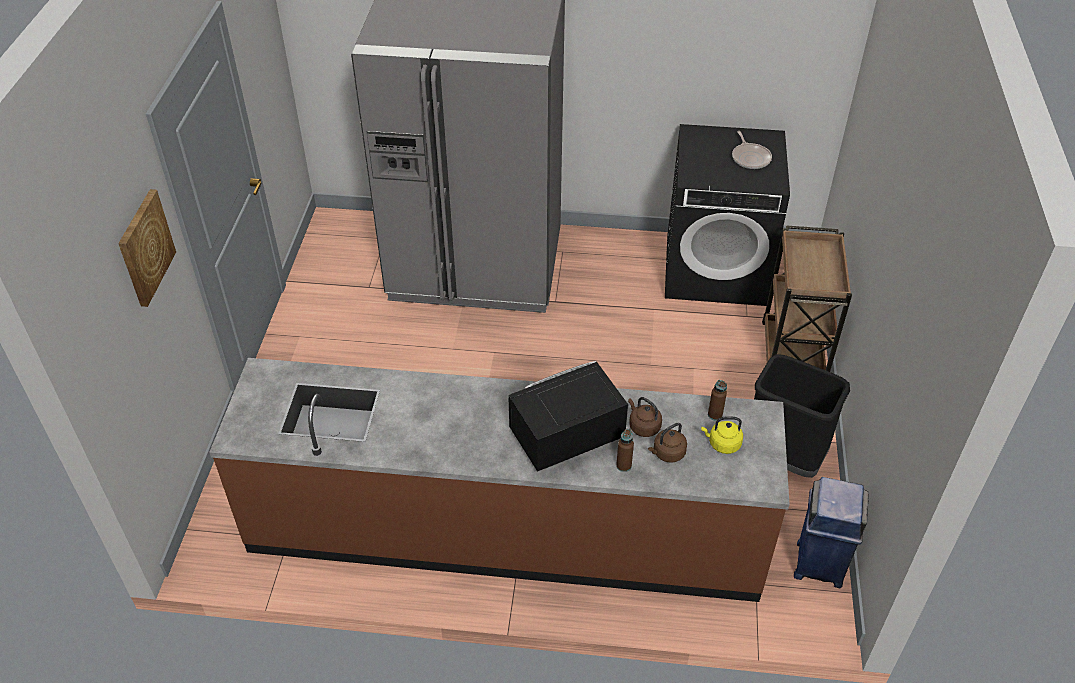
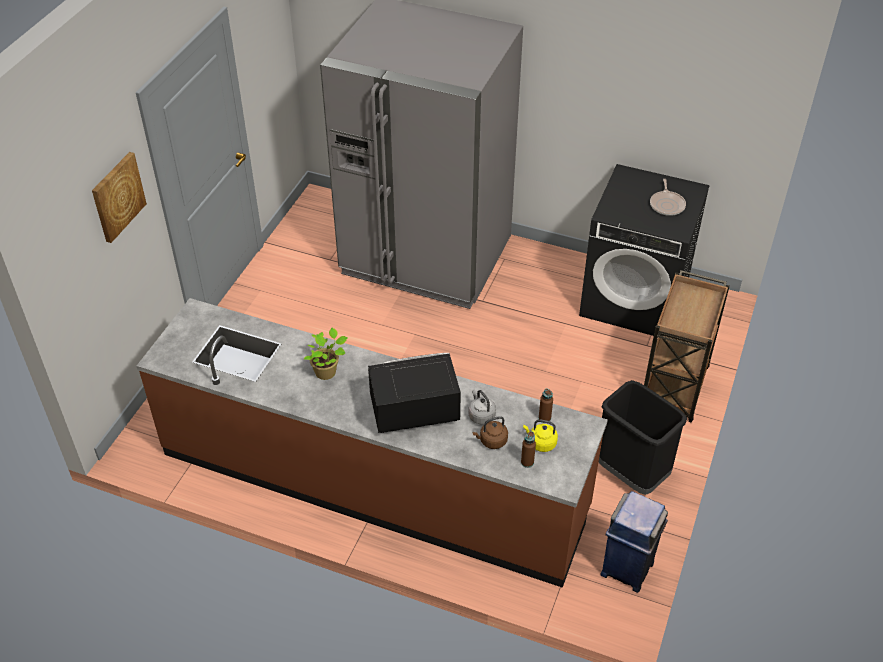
camera: 15 degrees right, 0 degrees up
brown bottle [616,429,634,472] -> brown bottle moved to [521,431,536,468]
brown kettle [628,397,662,437] -> grey kettle [468,390,496,425]
none -> potted plant [304,328,348,380]

